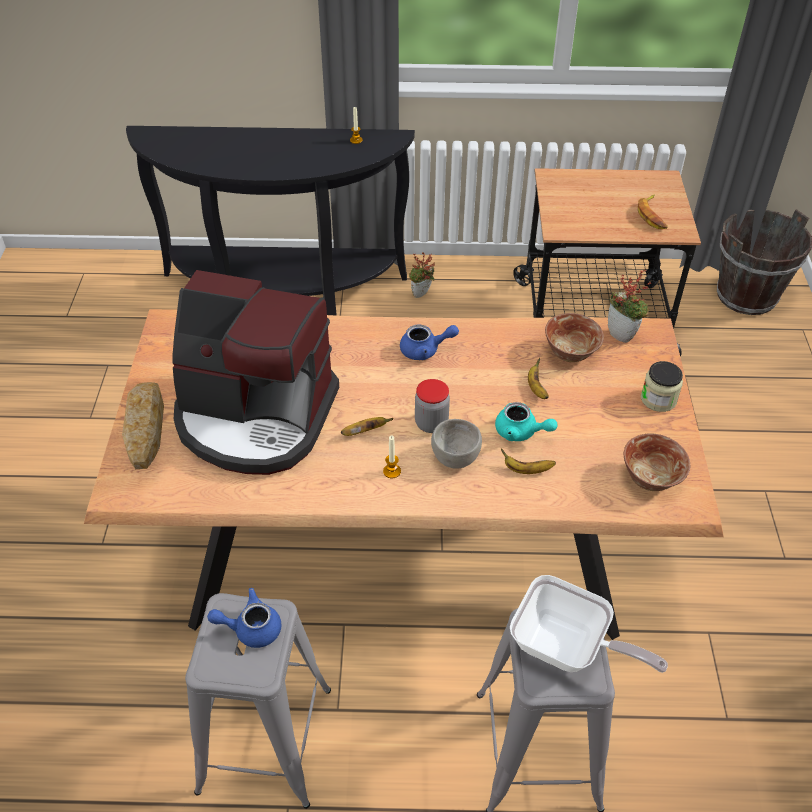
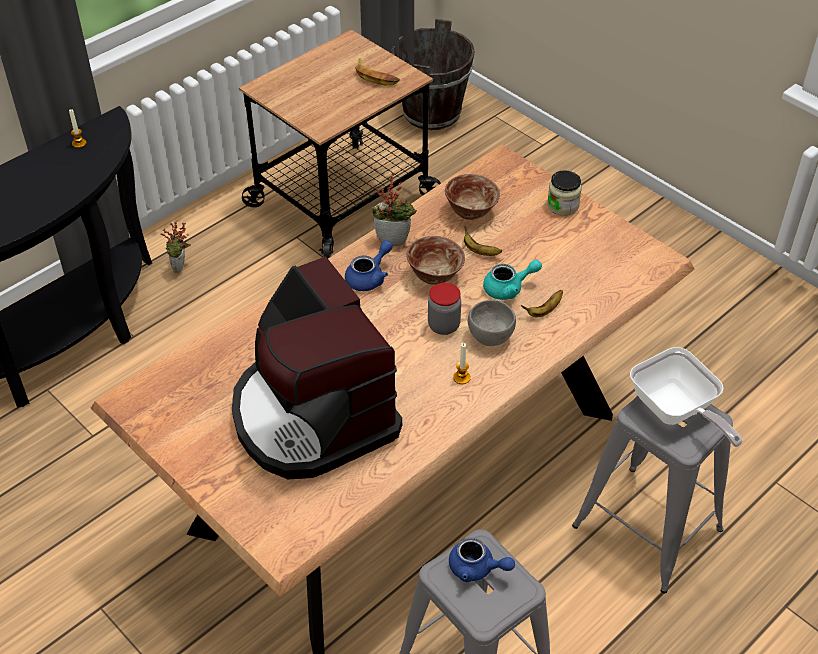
camera: 45 degrees left, 0 degrees up
bread [122,382,164,469] -> none
coffee machine [173,270,339,475] -> coffee machine turned 90 degrees clockwise [232,256,402,479]
blue teapot [207,588,281,648] -> blue teapot turned 105 degrees counterclockwise [449,538,515,582]
banana [341,417,394,436] -> none
frying pan [510,575,668,673] -> frying pan turned 75 degrees clockwise [630,347,743,447]
potted plant [608,269,652,343] -> potted plant moved to [372,173,417,246]
bowl [624,434,690,491] -> bowl moved to [407,236,465,285]

